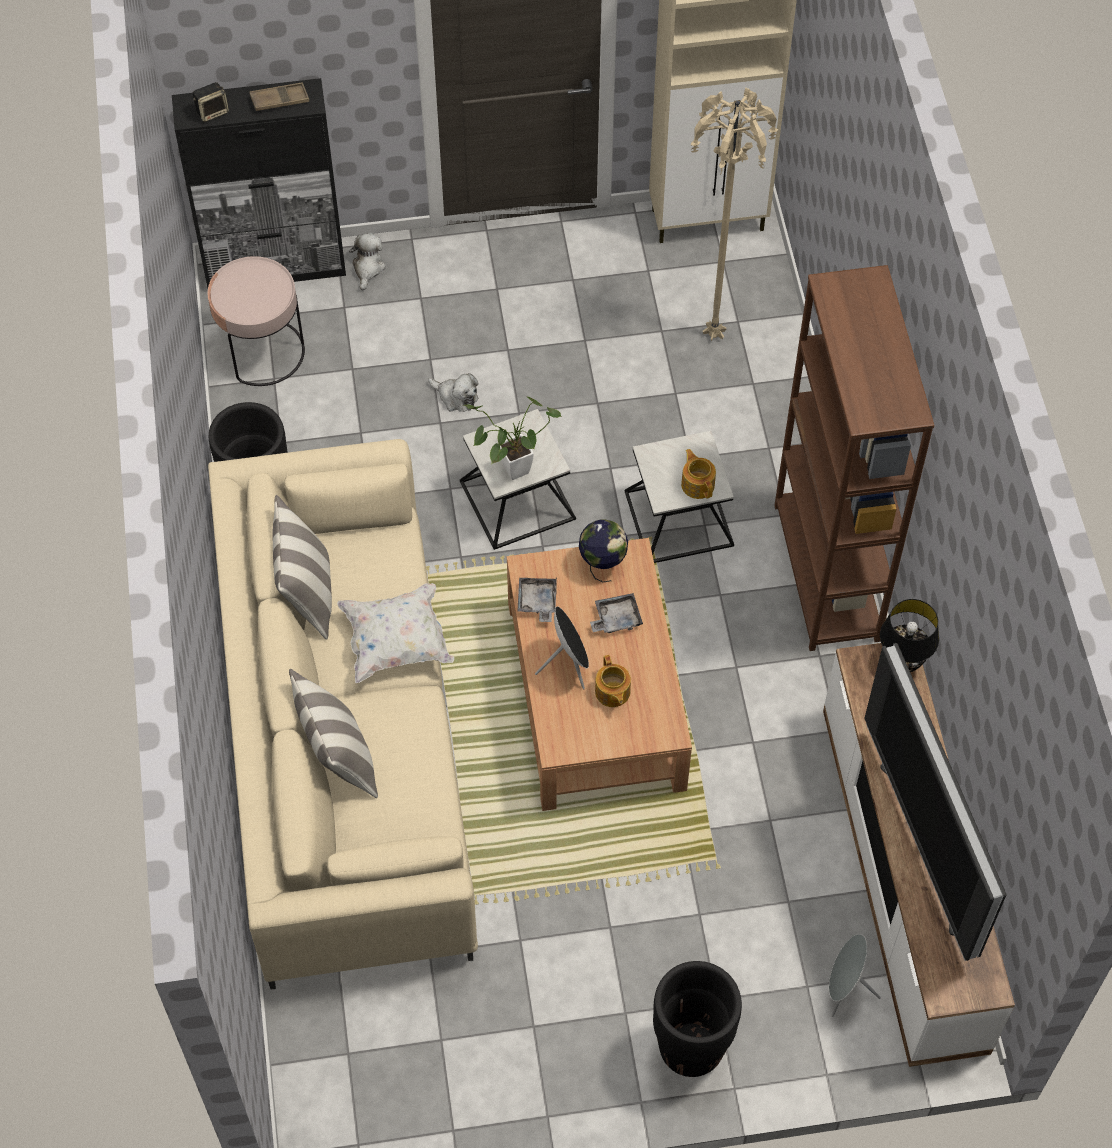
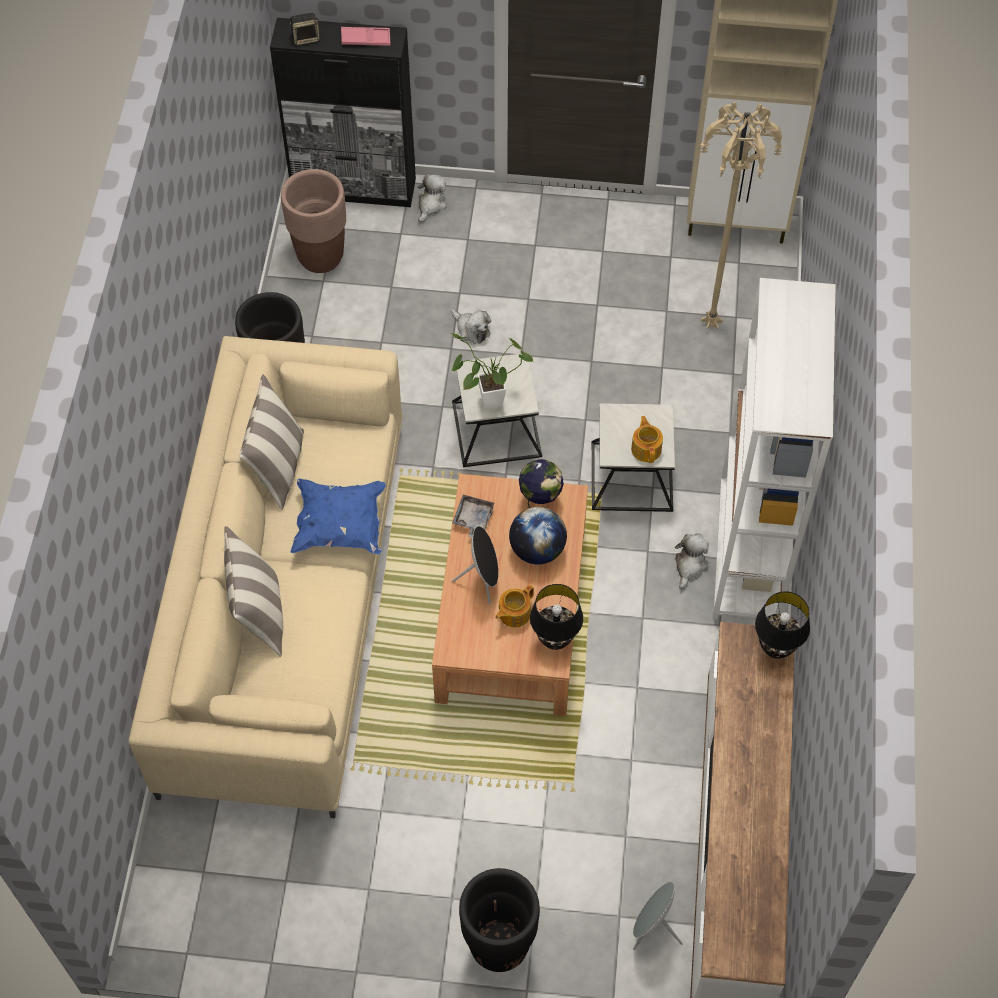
camera: 15 degrees right, 0 degrees up
pink side table [207,256,305,386] -> brown planter [281,169,346,273]
brown tray [249,82,309,111] -> pink tray [341,27,390,46]
white pillow [337,583,454,683] -> blue pillow [291,479,386,554]
grey tray [590,593,643,633] -> globe [509,507,567,564]
teapot [595,655,631,707] -> teapot turned 45 degrees clockwise [495,585,534,628]
brown bookcase [774,265,934,651] -> white bookcase [712,278,836,620]
television [864,643,1007,961] -> none
none -> black table lamp [530,584,583,650]
none -> plush toy [675,533,709,589]

